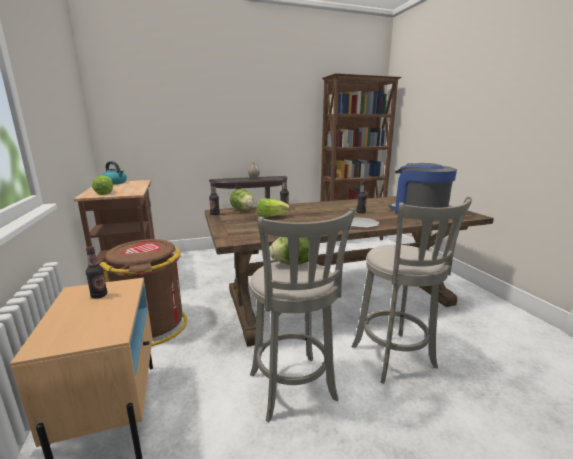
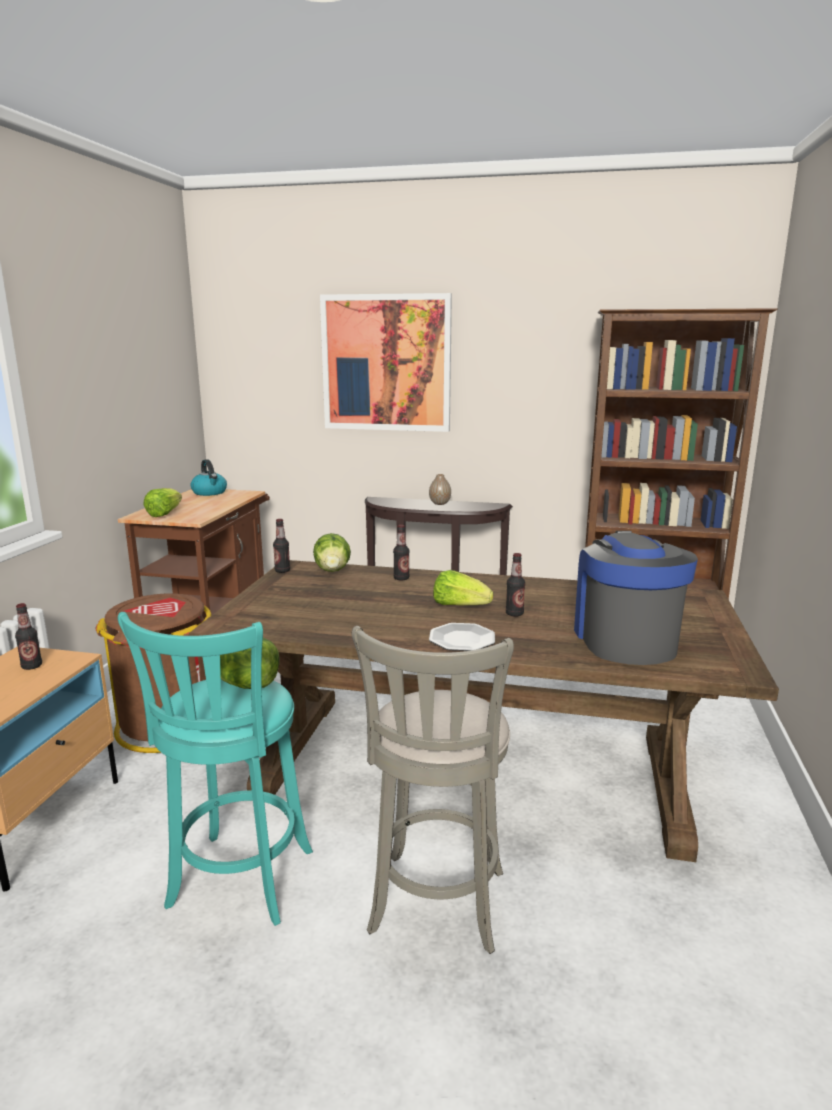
camera: 30 degrees right, 0 degrees up
grey stool [250,208,355,422] -> turquoise stool [118,612,313,926]
lettuce [257,198,290,217] -> lettuce moved to [433,570,493,605]
none -> picture [320,293,452,432]

